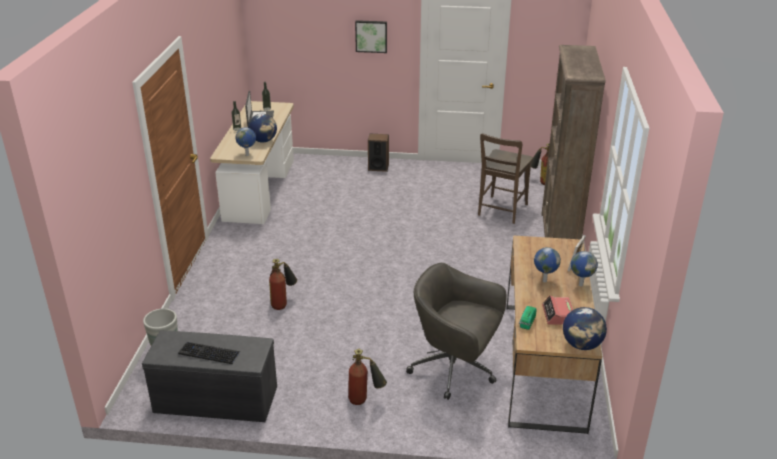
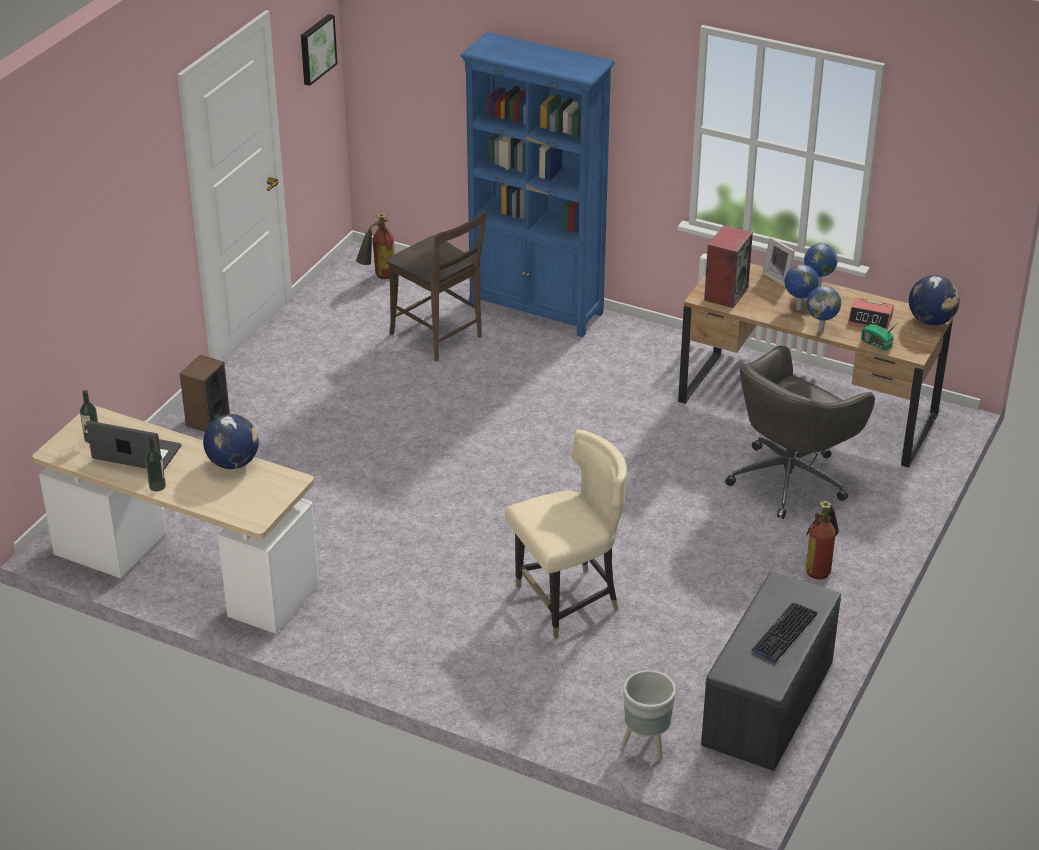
camera: 70 degrees left, 5 degrees up
globe [236,127,256,156] -> globe moved to [807,286,841,333]
fire extinguisher [269,259,297,310] -> beige chair [505,429,627,639]
picture [355,20,387,53] -> picture moved to [301,14,337,86]
brown bookcase [542,45,606,239] -> blue bookcase [460,32,615,337]
none -> speaker [704,225,753,308]

